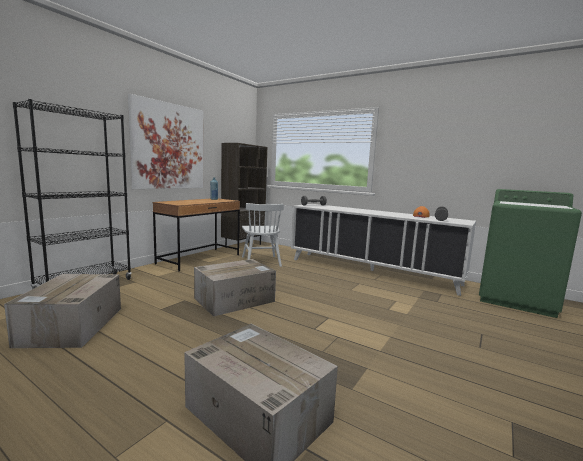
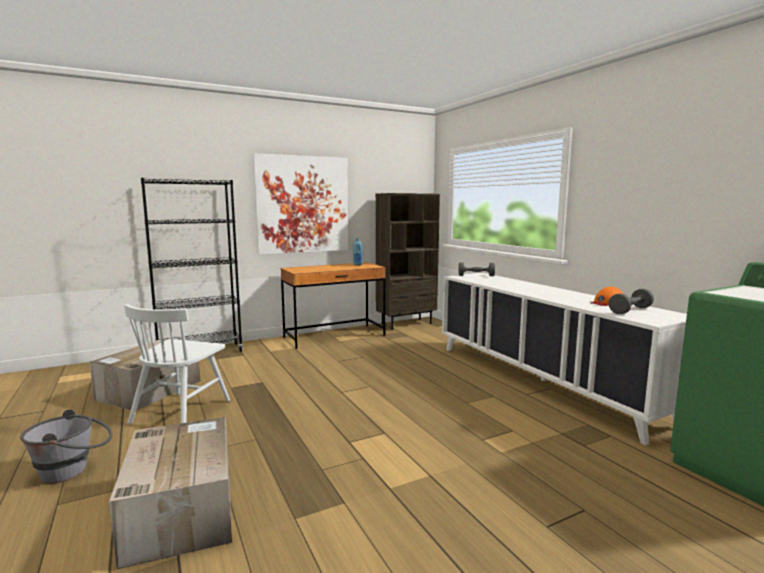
camera: 30 degrees right, 0 degrees up
cardboard box [194,259,276,316] -> none
white chair [242,203,284,267] -> white chair moved to [124,304,230,424]
none -> grey bucket [20,409,112,484]

